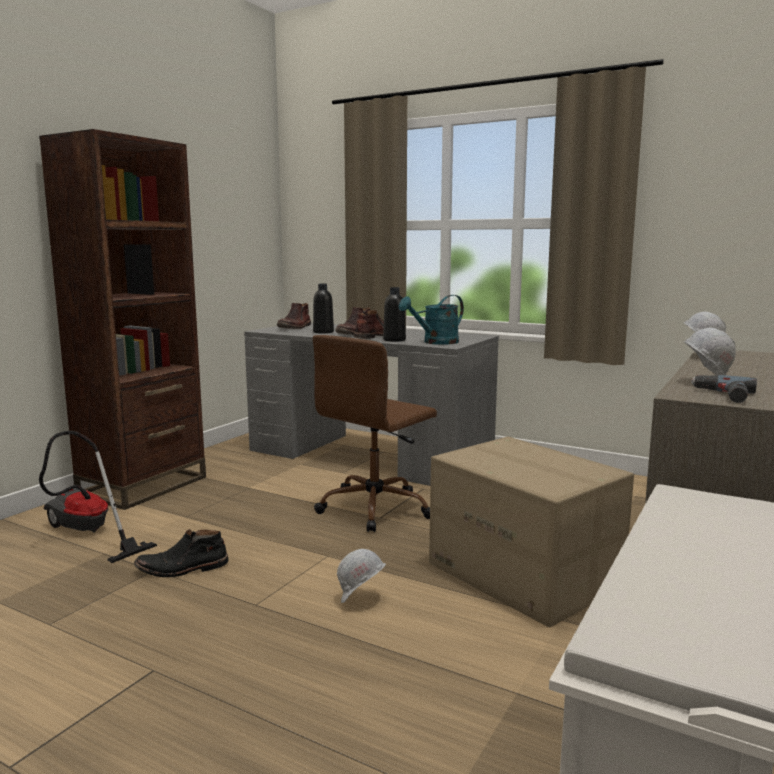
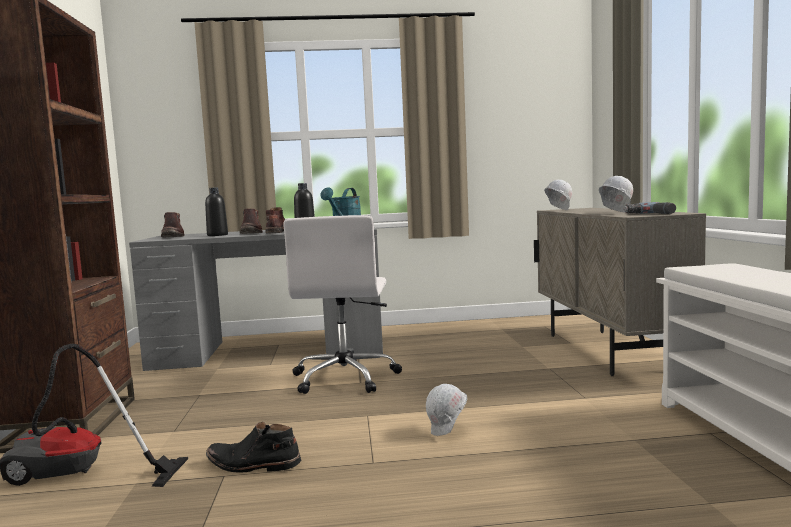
camera: 35 degrees left, 5 degrees down
black boot [134,529,229,577] -> black boot turned 60 degrees clockwise [206,422,301,473]
brown office chair [313,335,437,532] -> white office chair [283,215,402,394]
cardboard box [429,437,634,627] -> none

